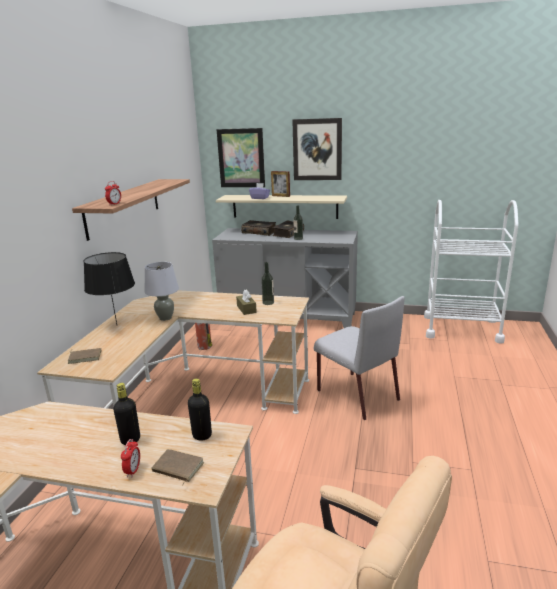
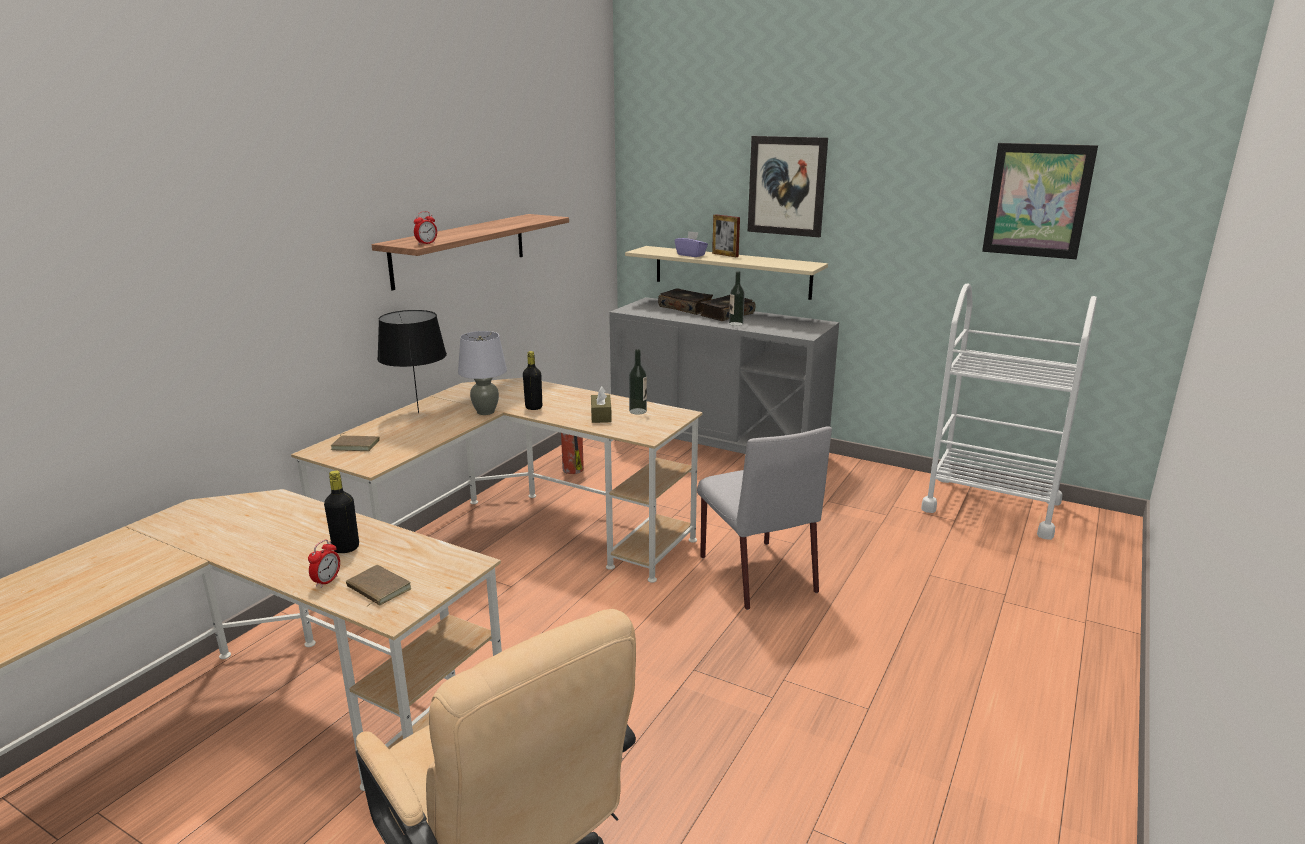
camera: 15 degrees right, 0 degrees up
black bottle [188,378,212,441] -> black bottle moved to [523,351,542,410]
picture [217,128,265,187] -> picture moved to [982,143,1098,259]

